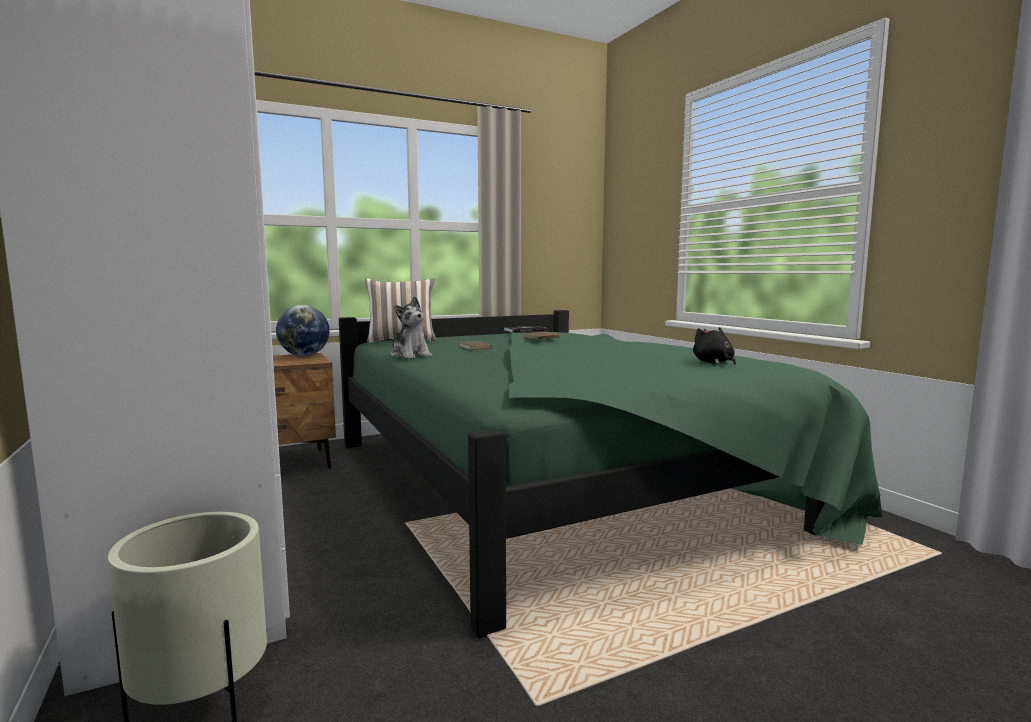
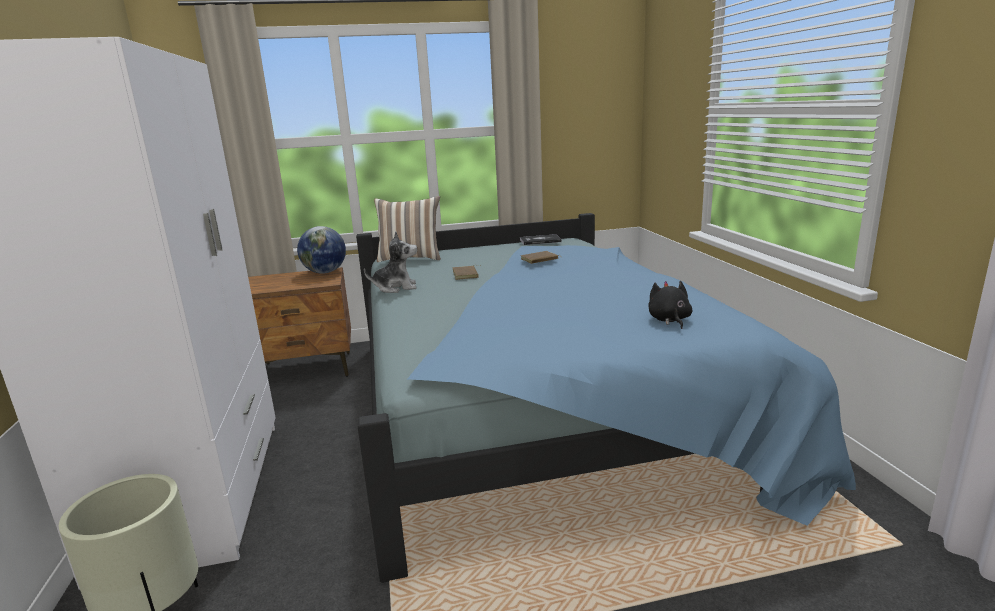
camera: 15 degrees right, 10 degrees up
green bed [339,310,882,638] -> blue bed [356,213,856,583]
plush toy [391,296,432,359] -> plush toy turned 75 degrees counterclockwise [364,232,417,293]

